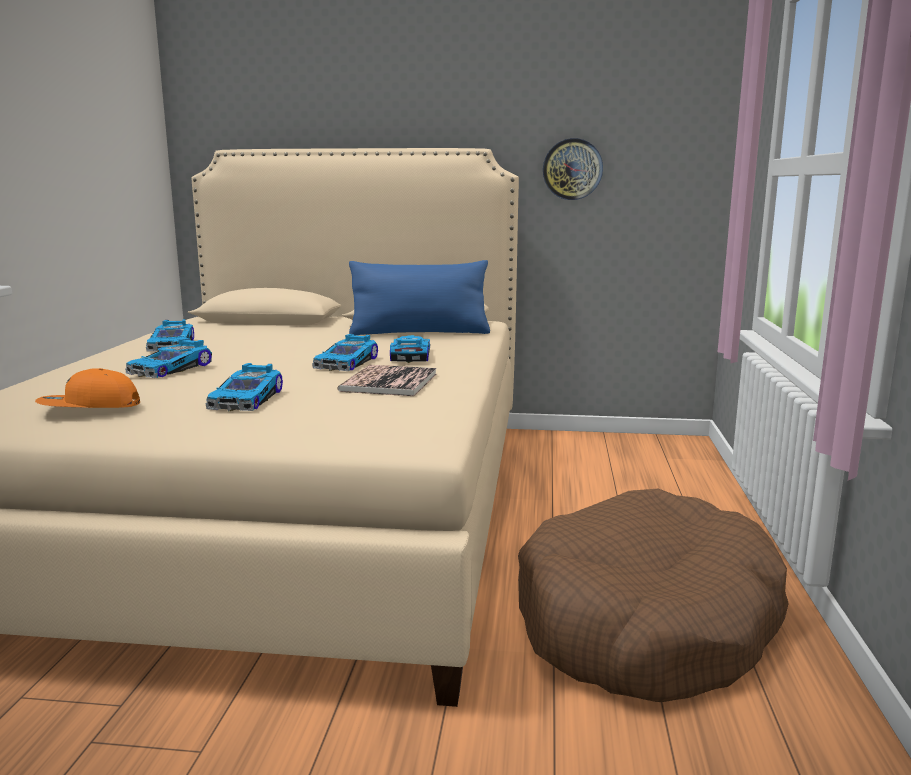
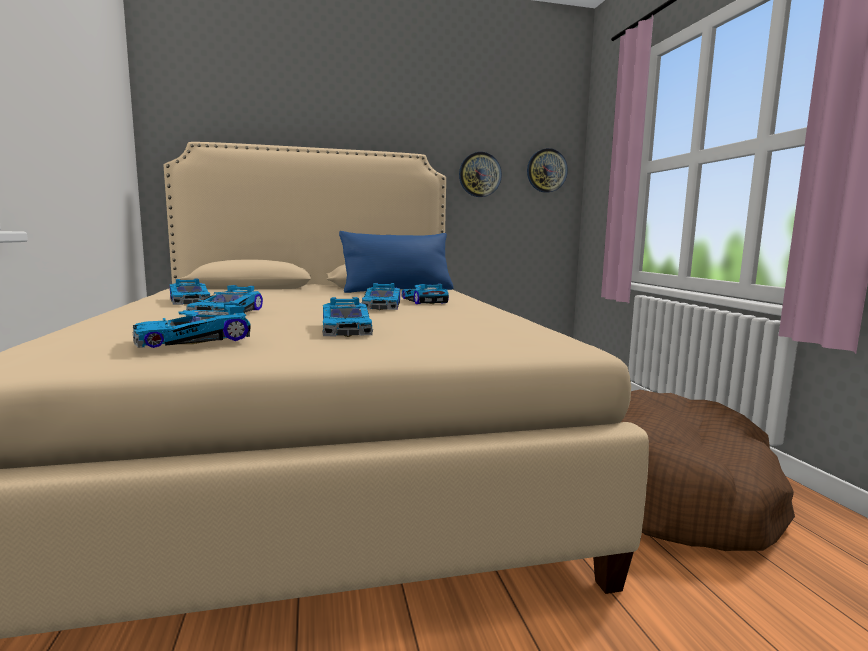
camera: 20 degrees left, 5 degrees down
orange cap [35,368,140,408] -> toy car [132,303,251,348]
book [338,365,437,396] -> none
none -> wall clock [527,148,568,193]

